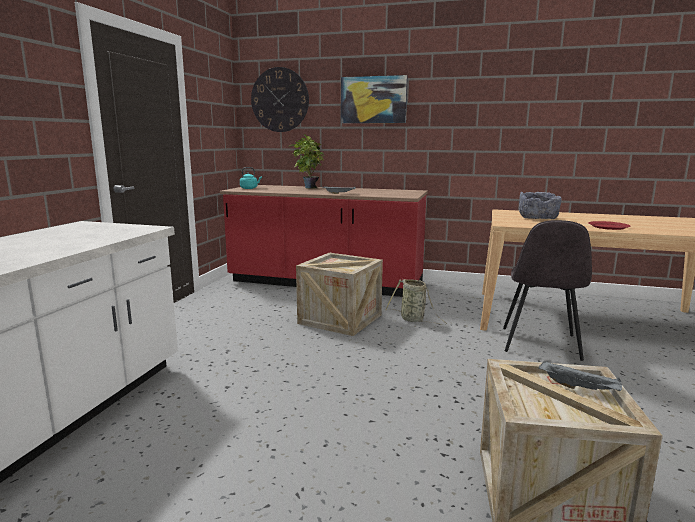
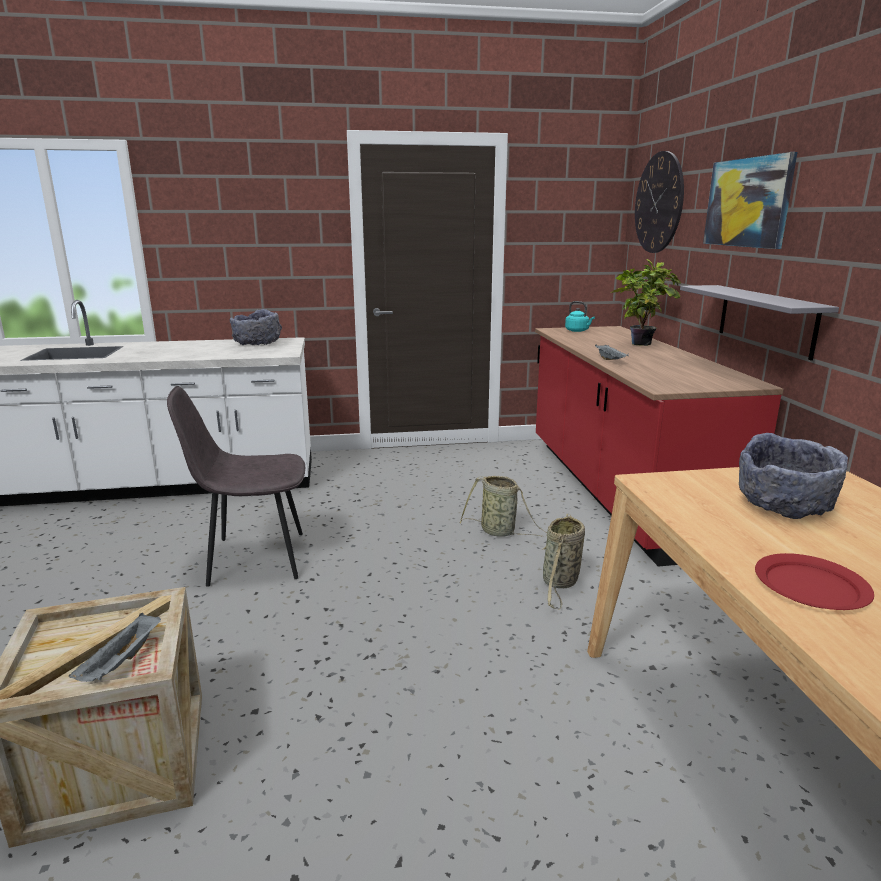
camera: 65 degrees right, 5 degrees up
crate [296,253,383,336] -> basket [460,476,547,537]
grey chair [503,220,592,361] -> grey chair moved to [167,386,305,587]
none -> grey bowl [230,309,282,345]
none -> grey shelf [680,285,839,361]

